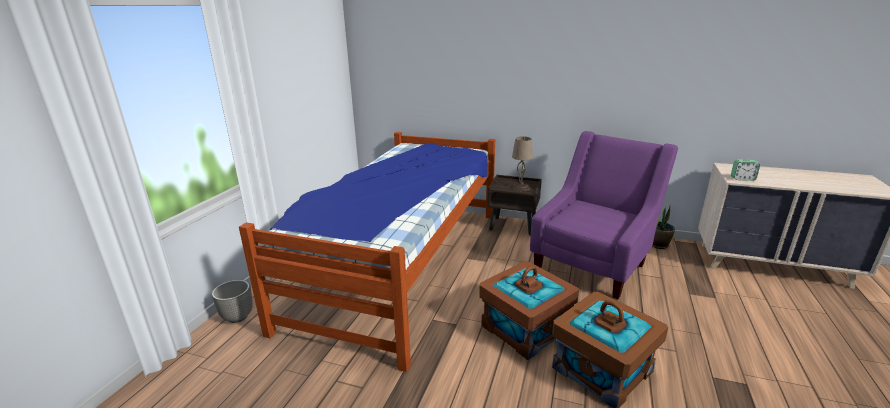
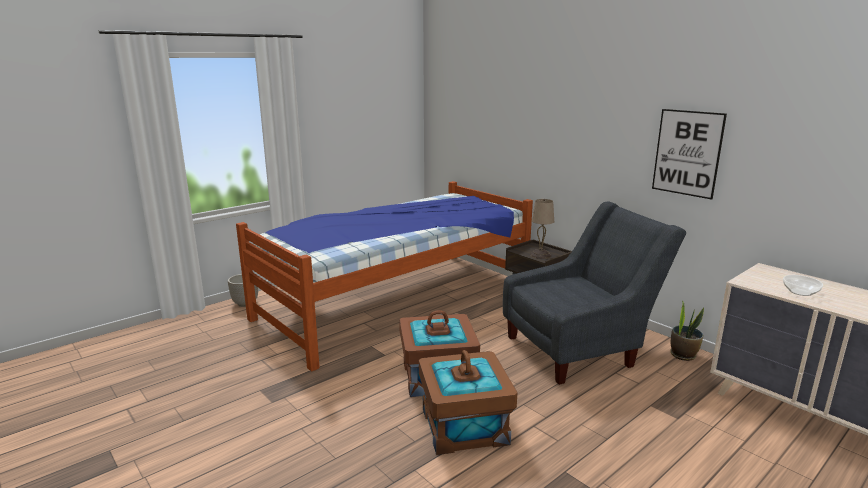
camera: 30 degrees right, 5 degrees down
purple armchair [530,131,678,299] -> grey armchair [503,202,686,385]
alarm clock [731,159,760,181] -> none
none -> picture [652,109,727,200]
none -> bowl [783,275,823,296]

